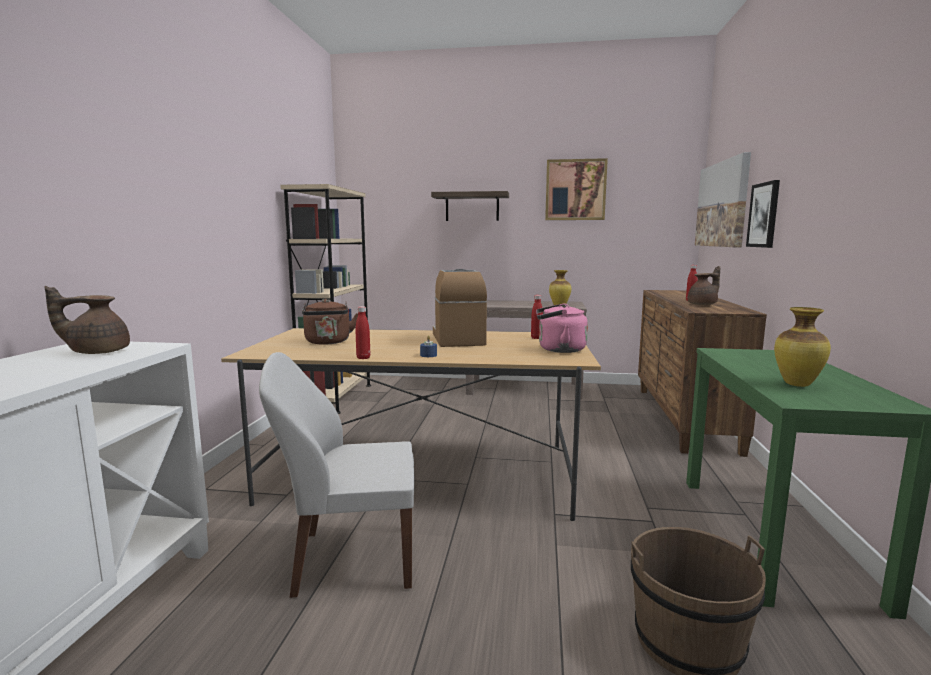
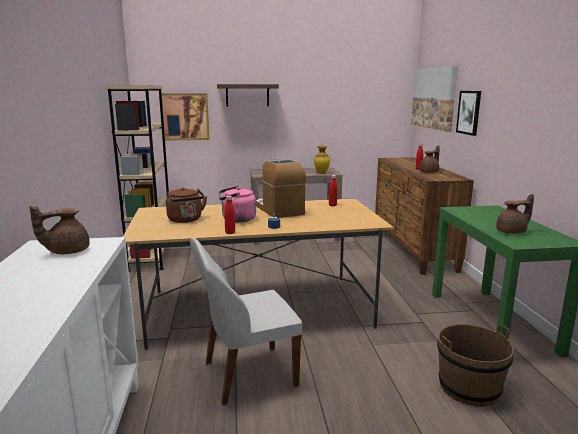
camera: 15 degrees left, 5 degrees up
pink kettle [536,304,588,353] -> pink kettle moved to [219,186,256,222]
picture [545,158,608,220] -> picture moved to [162,93,210,141]
vase [774,307,831,387] -> brown teapot [496,194,534,234]

